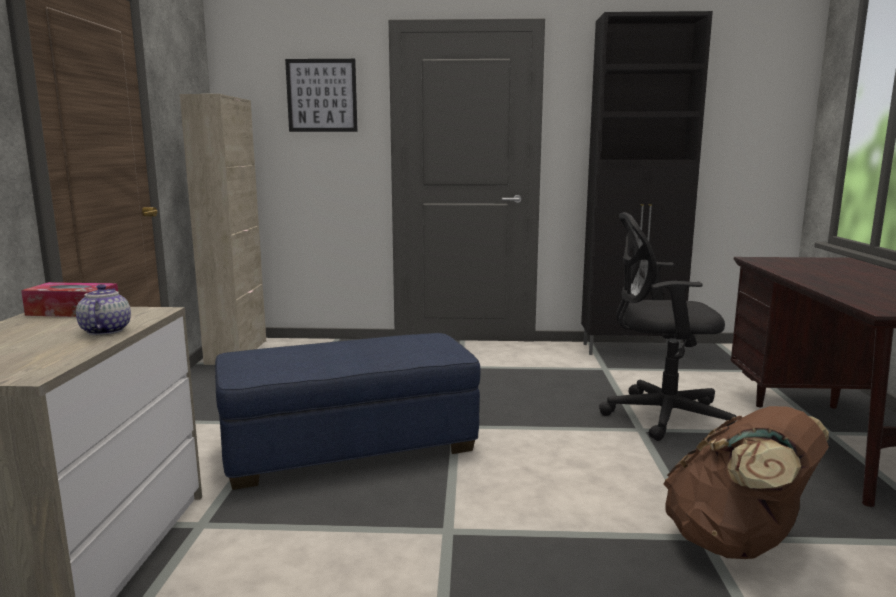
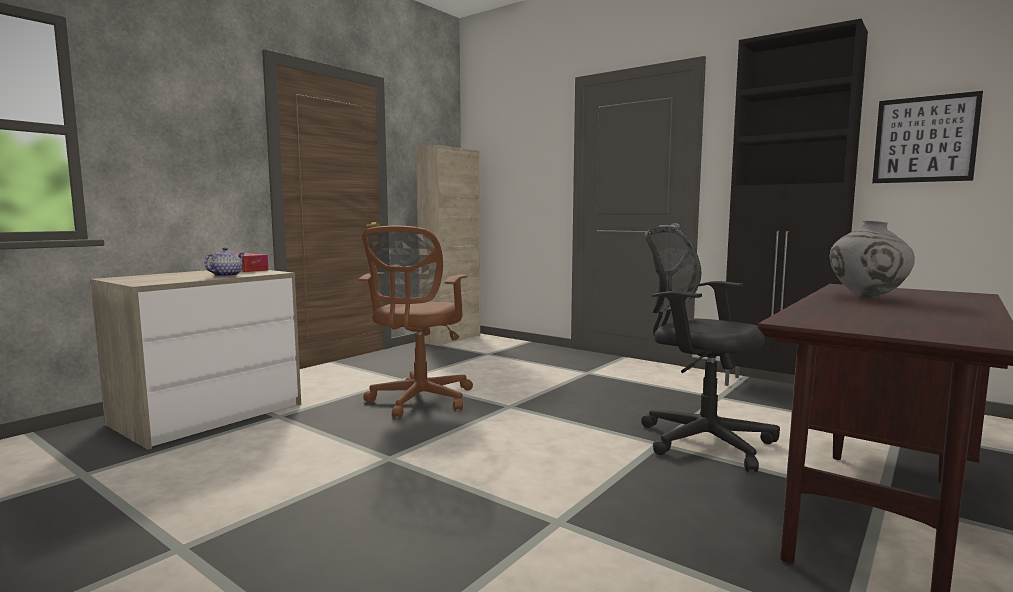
camera: 35 degrees right, 5 degrees down
blue ottoman [215,333,481,490] -> brown office chair [358,226,473,418]
picture [285,59,358,132] -> picture moved to [872,91,983,183]
brown backpack [663,406,829,559] -> none
none -> grey vase [830,221,915,298]

